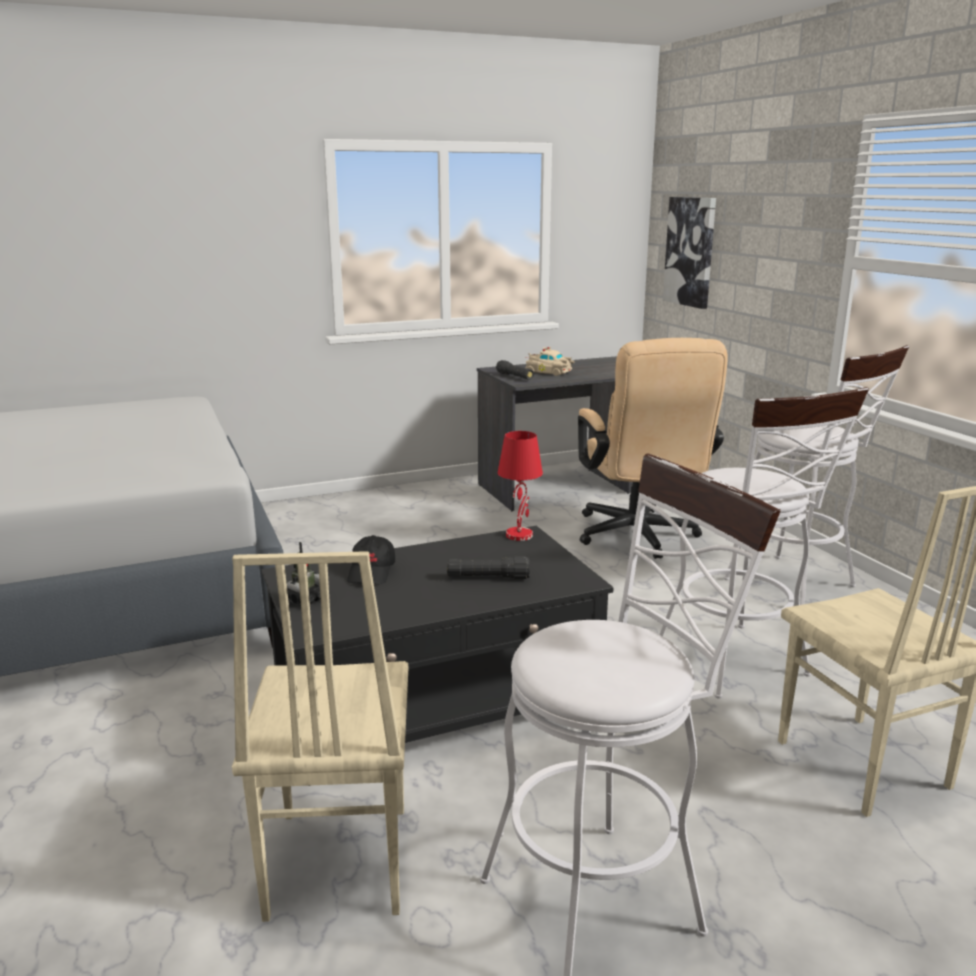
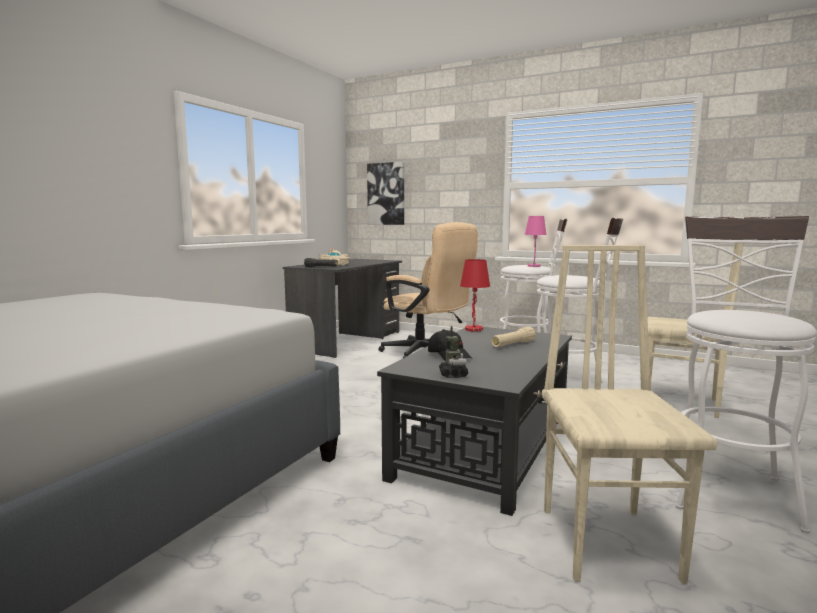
camera: 40 degrees left, 10 degrees down
beige chair [232,551,408,922] -> beige chair turned 135 degrees counterclockwise [542,245,718,584]
black flashlight [447,556,530,579] -> beige flashlight [491,327,536,347]
none -> pink table lamp [525,216,546,267]

